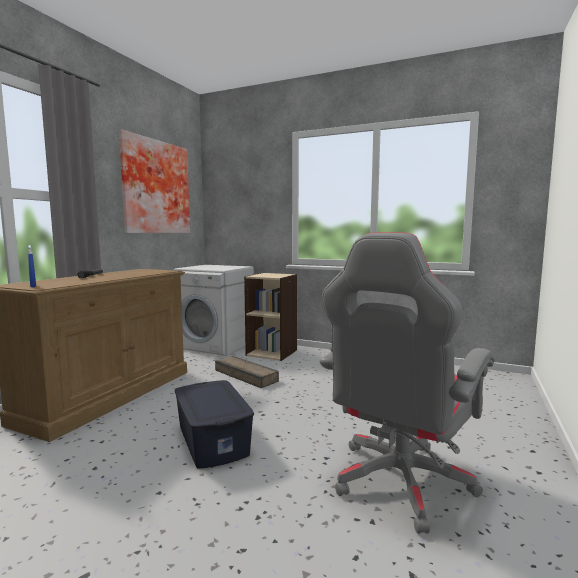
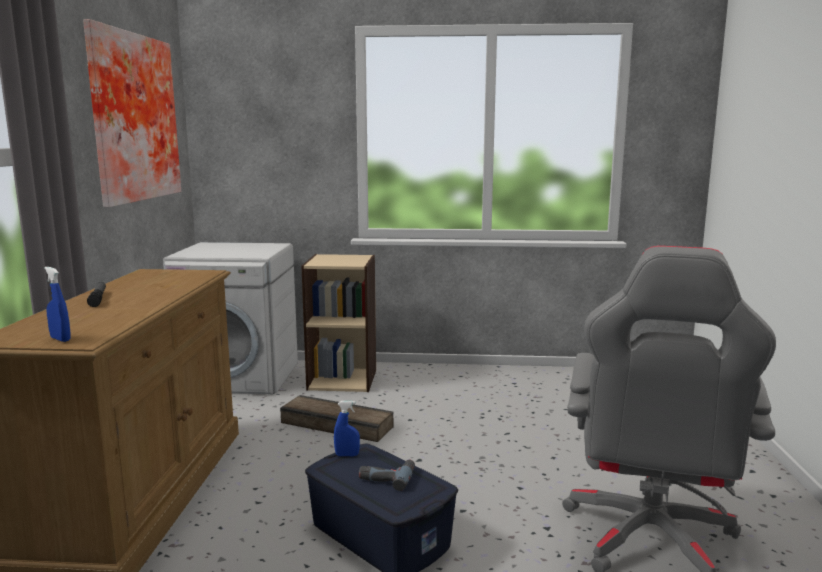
camera: 20 degrees left, 5 degrees up
none -> blue spray bottle [334,401,360,456]
none -> power drill [359,460,415,491]

